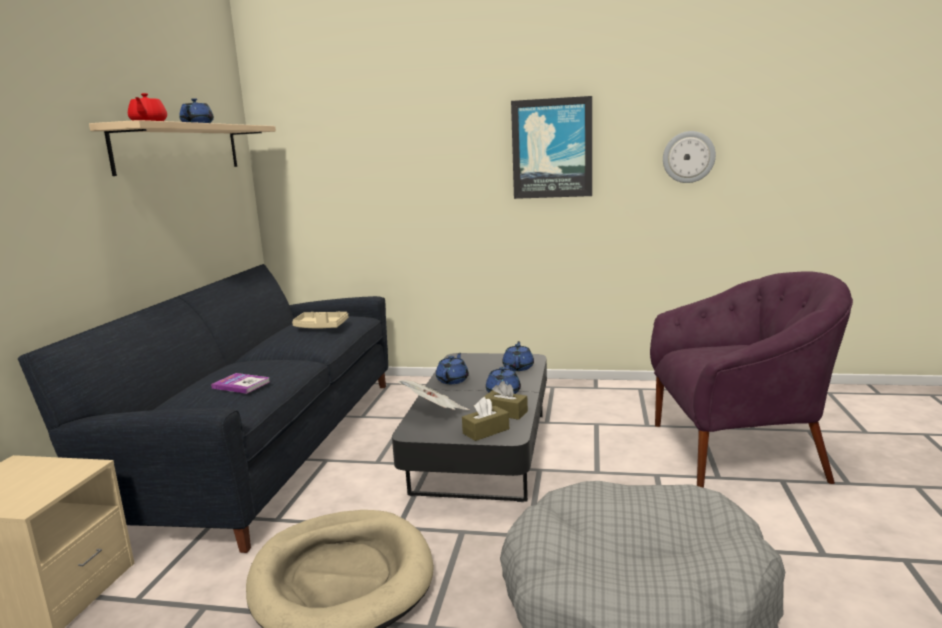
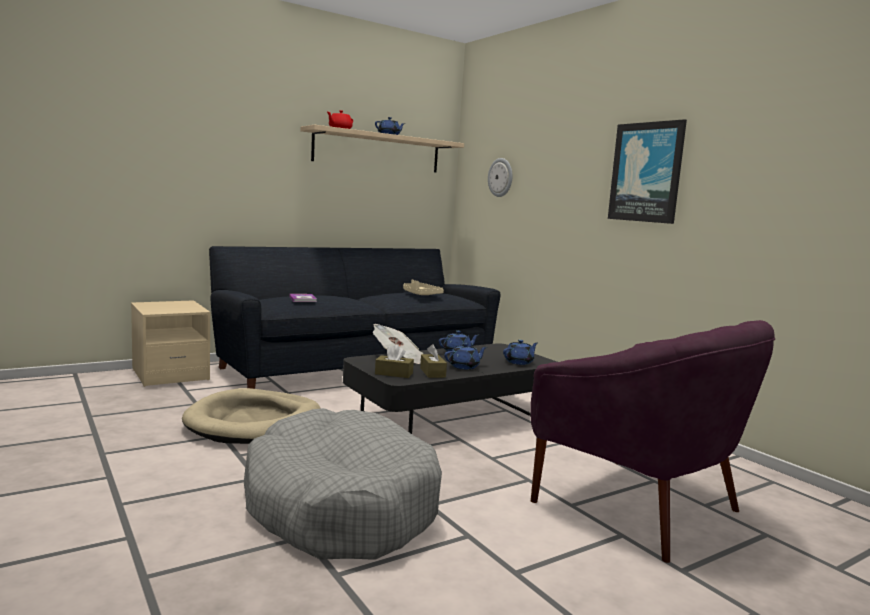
camera: 45 degrees right, 5 degrees down
wall clock [663,131,716,183] -> wall clock moved to [488,158,512,197]

